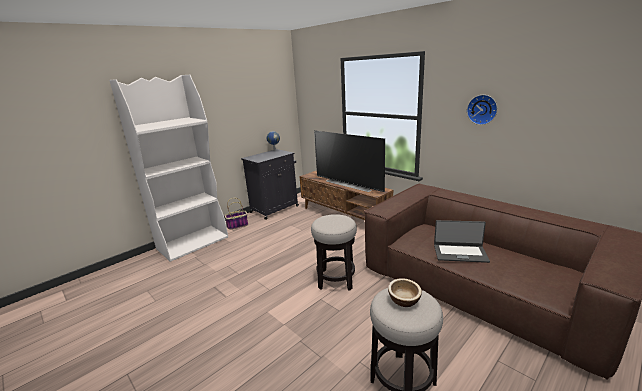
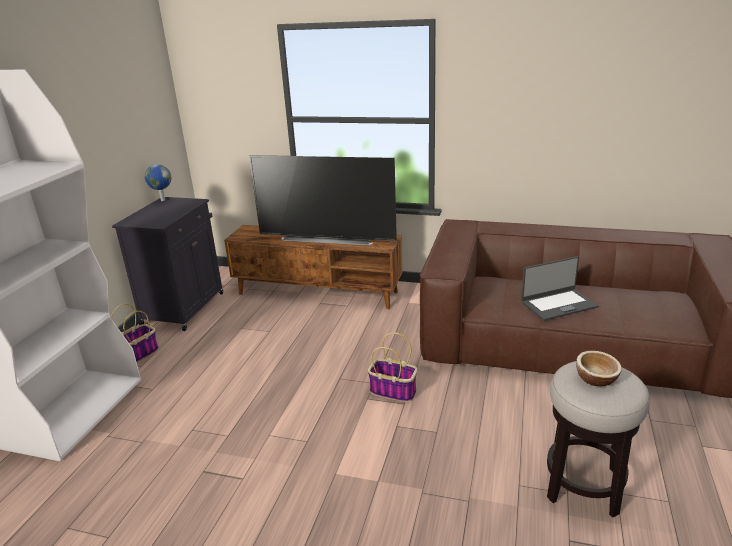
camera: 30 degrees left, 5 degrees up
stool [311,214,357,290] -> basket [368,332,417,402]
wall clock [467,95,497,125] -> none

